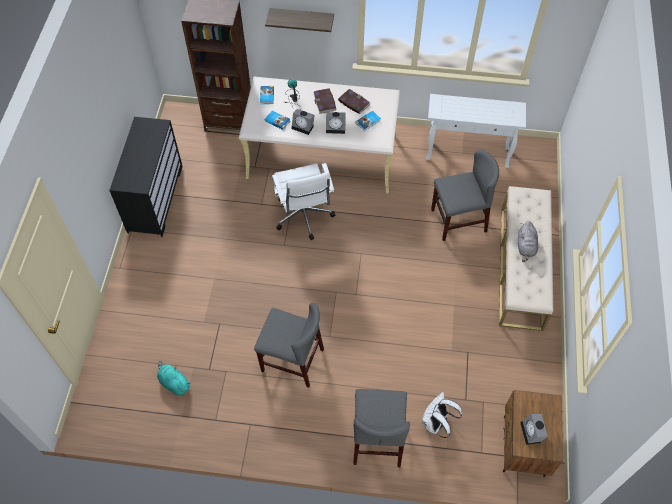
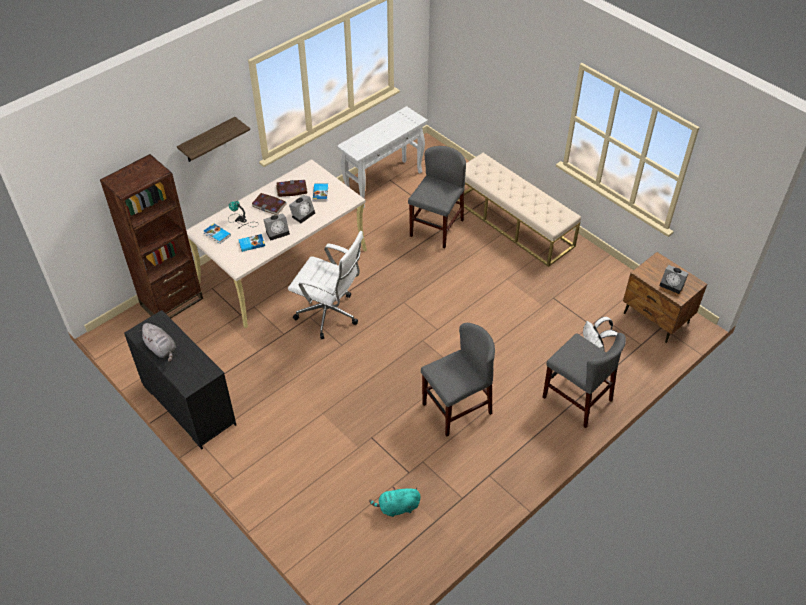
camera: 50 degrees left, 10 degrees down
grey plush toy [518,221,538,262] -> grey plush toy moved to [140,323,176,362]

